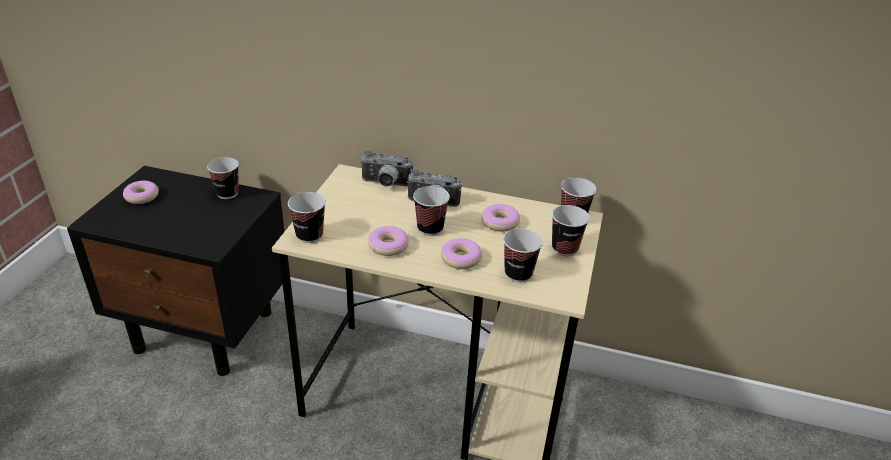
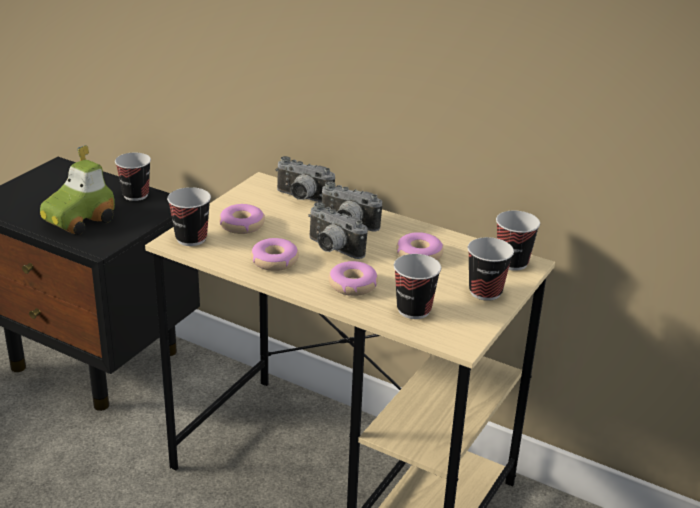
camera: 15 degrees right, 5 degrees down
donut [123,181,159,204] -> donut moved to [219,204,265,234]
cup [413,186,450,236] -> camera [308,202,368,259]
none -> toy car [40,145,115,235]

